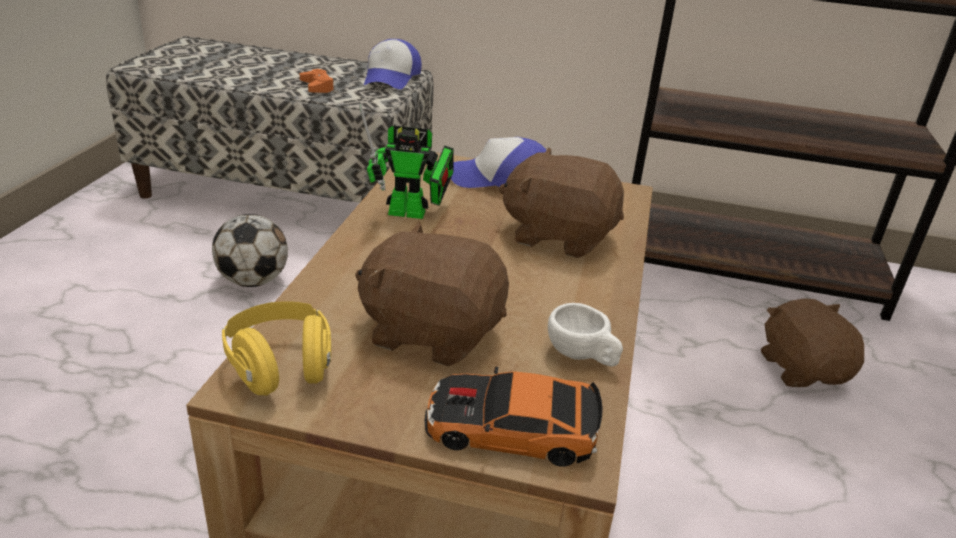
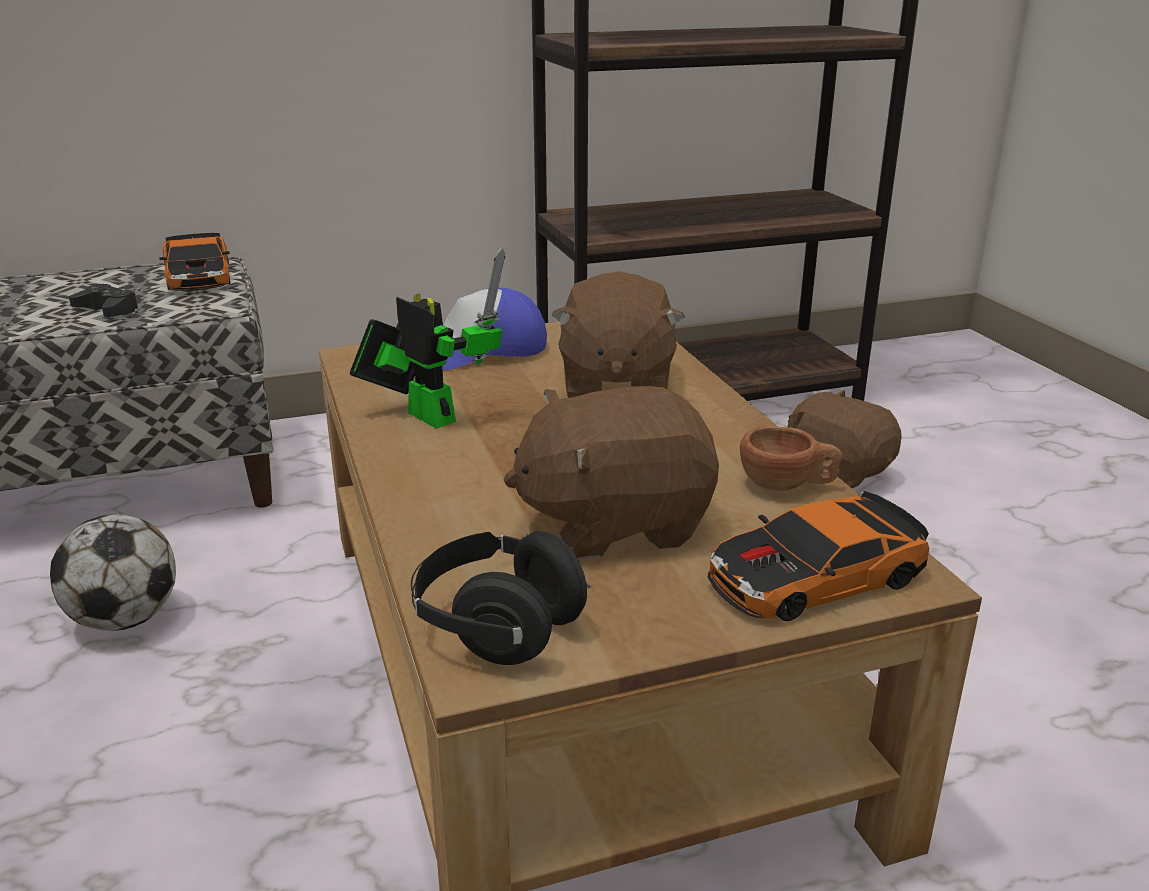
camera: 30 degrees left, 5 degrees down
yellow headphones [222,301,331,396] -> black headphones [411,531,591,665]
orange game controller [300,69,335,93] -> black game controller [69,284,139,317]
toy robot [359,104,454,219] -> toy robot turned 105 degrees counterclockwise [350,247,505,429]
cap [364,39,422,89] -> toy car [159,233,230,291]
brown plush toy [499,148,624,258] -> brown plush toy turned 75 degrees counterclockwise [551,271,685,398]
white cup [548,303,623,367] -> brown cup [740,426,842,491]

